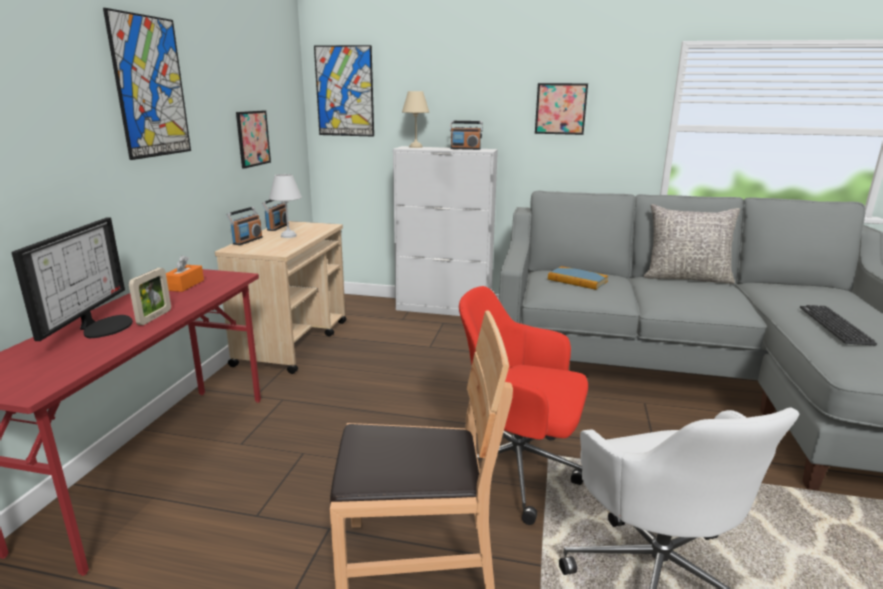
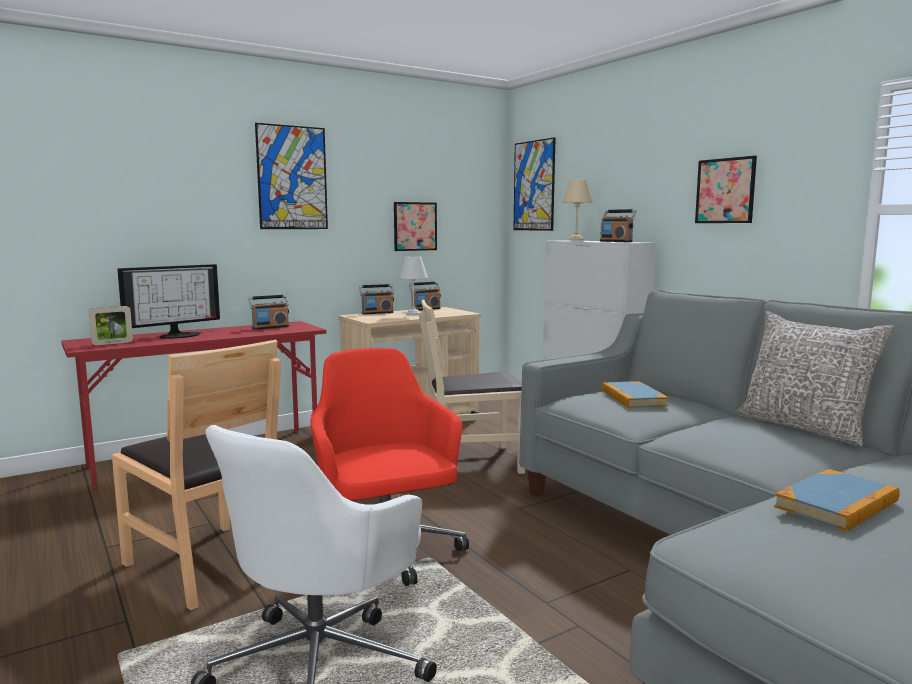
camera: 45 degrees right, 10 degrees down
picture frame [129,268,171,325] -> picture frame moved to [89,306,133,345]
orange tissue box [166,255,204,292] -> radio [249,295,289,330]
keyboard [800,305,877,345] -> book [774,469,900,531]
none -> beige chair [419,300,525,474]

